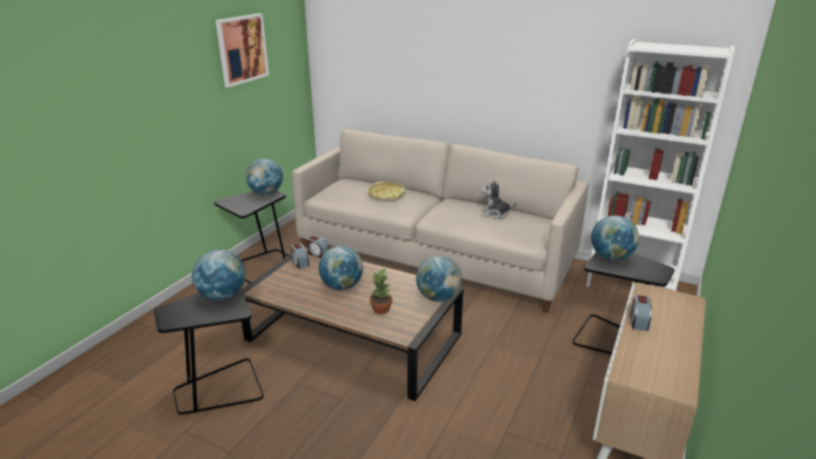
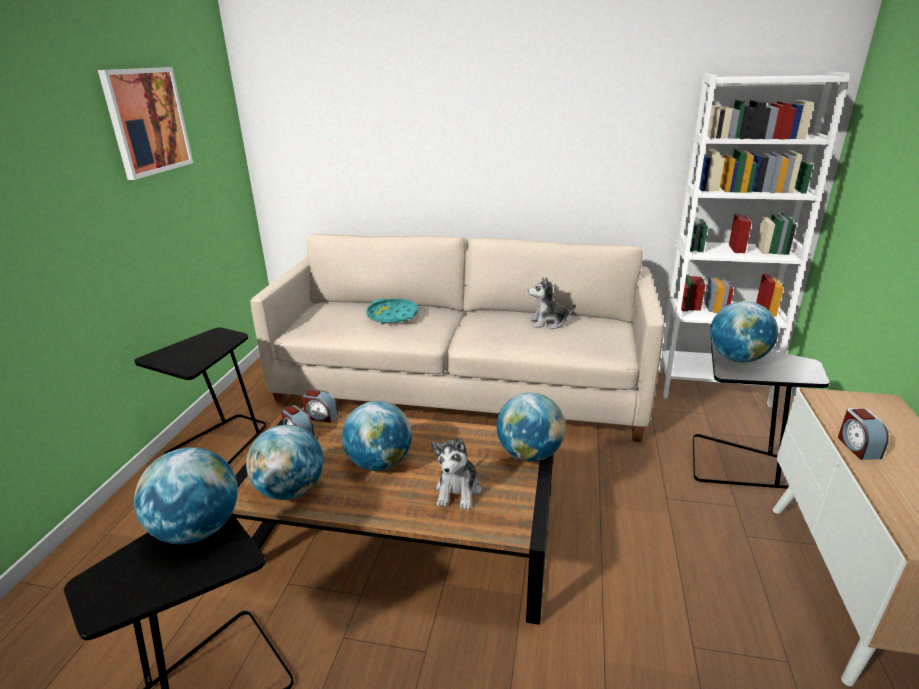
camera: 15 degrees left, 0 degrees up
globe [246,159,283,195] -> globe moved to [246,425,323,500]
yellow tray [368,182,405,200] -> turquoise tray [366,299,418,324]
potted plant [370,268,392,315] -> plush toy [432,436,481,510]

